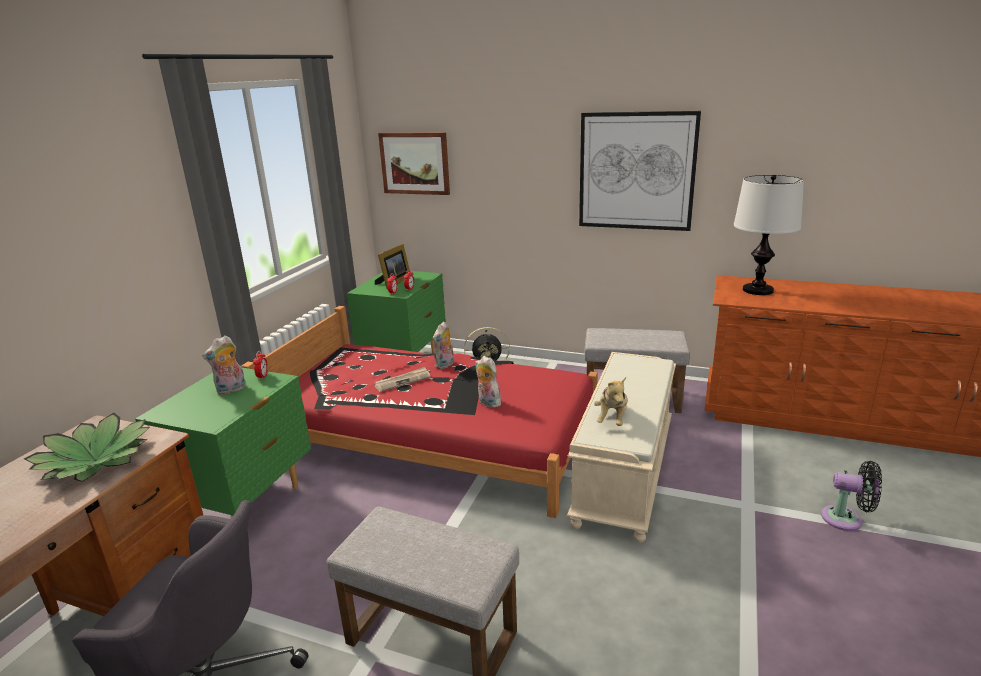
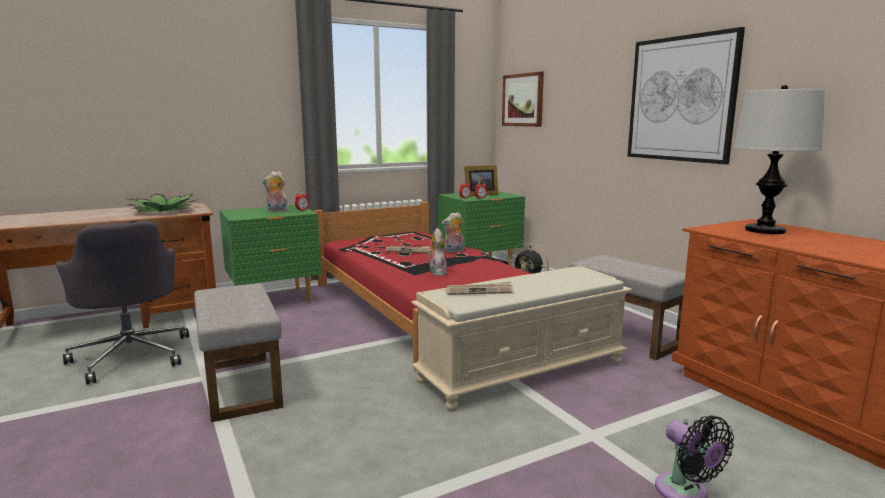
camera: 40 degrees right, 10 degrees down
plush toy [594,377,628,426] -> newspaper [446,282,513,295]

